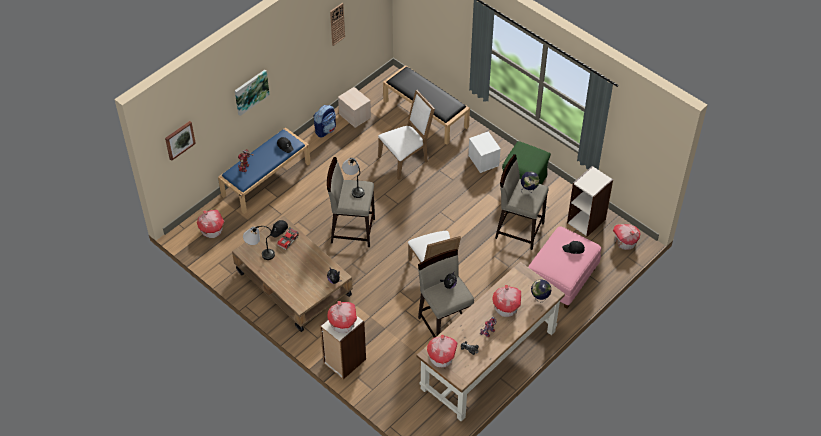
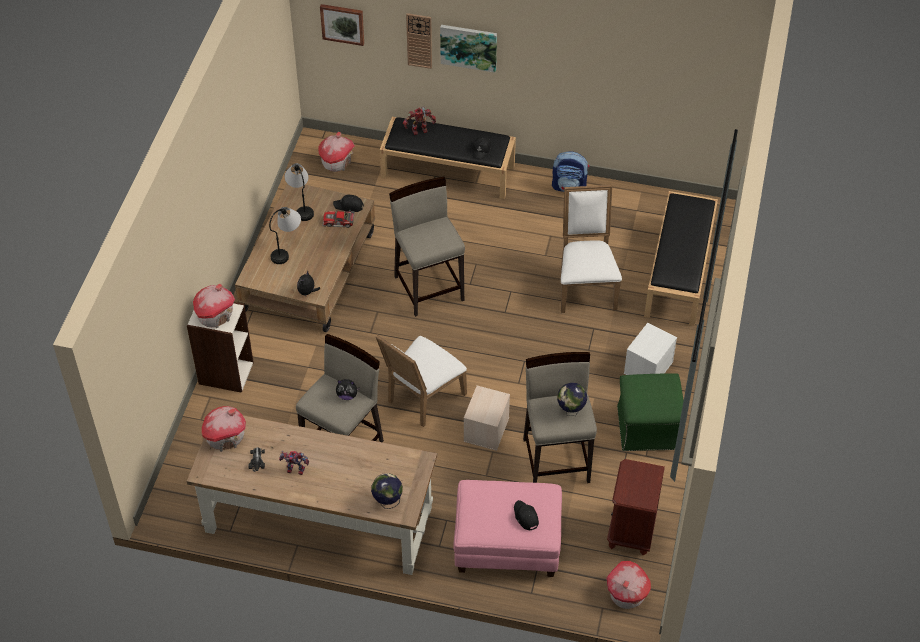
camera: 60 degrees right, 0 degrees up
blue bench [218,127,311,214] -> black bench [380,117,516,199]
wall clock [330,3,345,46] -> wall clock moved to [406,13,432,69]
beige storage box [338,87,371,128] -> beige storage box moved to [464,386,510,451]
table lamp [342,158,365,198] -> table lamp moved to [269,207,301,264]
white chair [378,90,435,180] -> white chair turned 120 degrees counterclockwise [561,185,622,313]
toy house [492,285,521,317] -> none
bookcase [567,166,613,237] -> brown nightstand [607,459,665,555]

